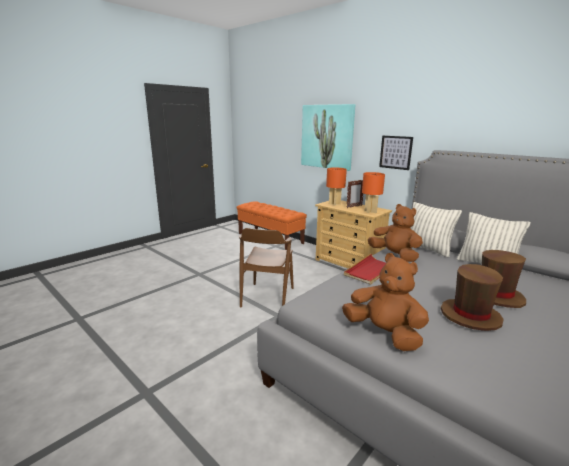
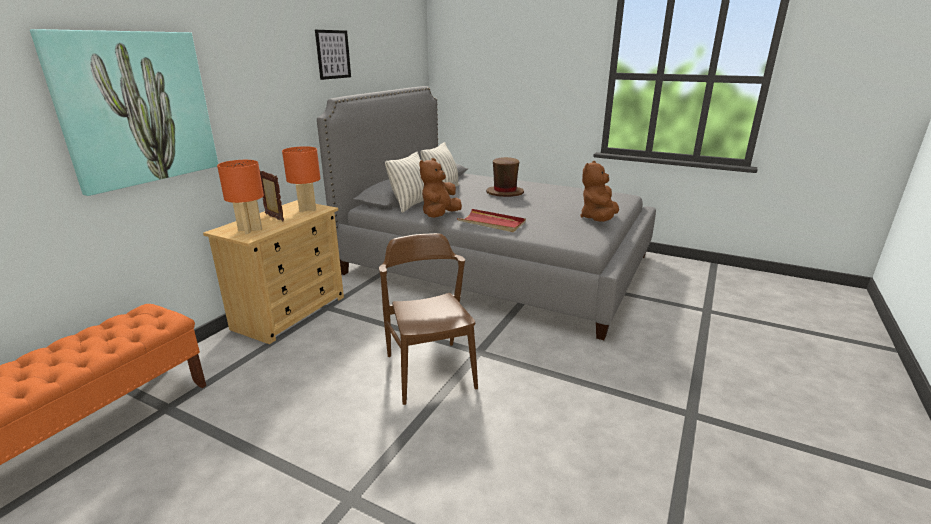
camera: 105 degrees left, 5 degrees up
brown chair [239,228,294,308] -> brown chair turned 105 degrees counterclockwise [379,233,478,405]
picture [379,136,413,170] -> picture moved to [315,30,351,80]
brown hat [441,264,504,331] -> none

